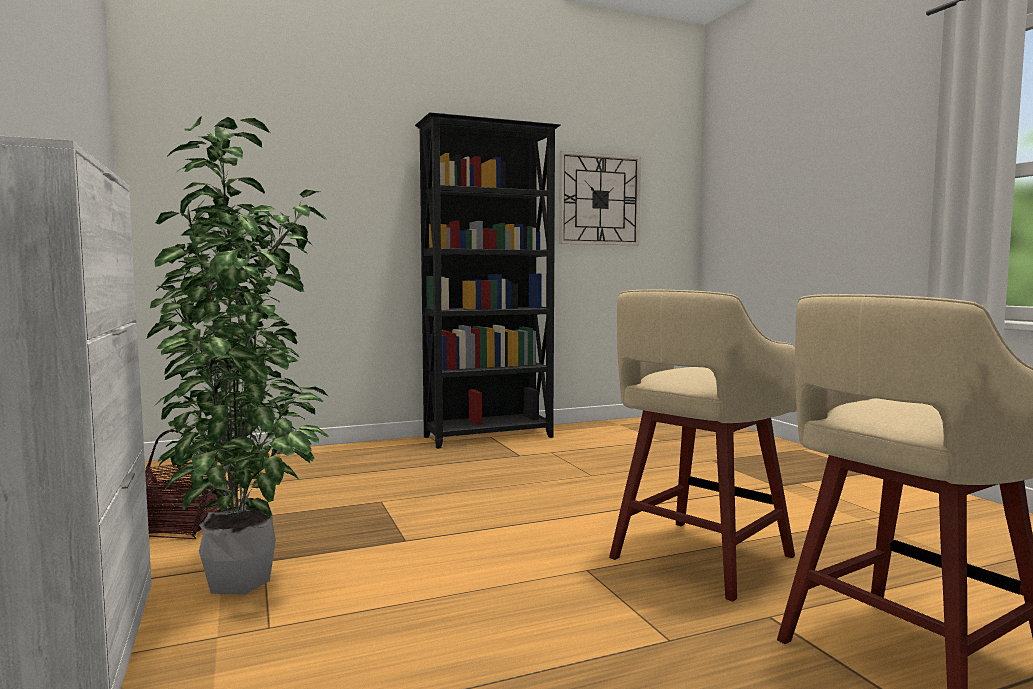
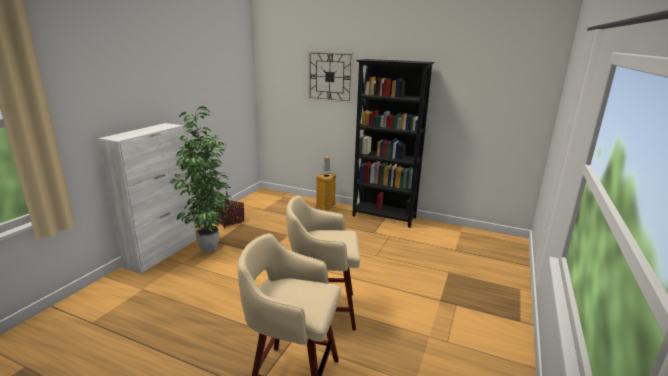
camera: 45 degrees right, 15 degrees up
wall clock [559,151,641,245] -> wall clock moved to [308,51,354,103]
none -> trash can [316,156,336,210]

